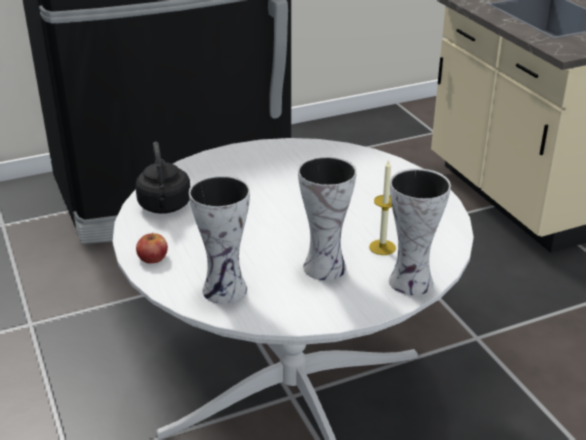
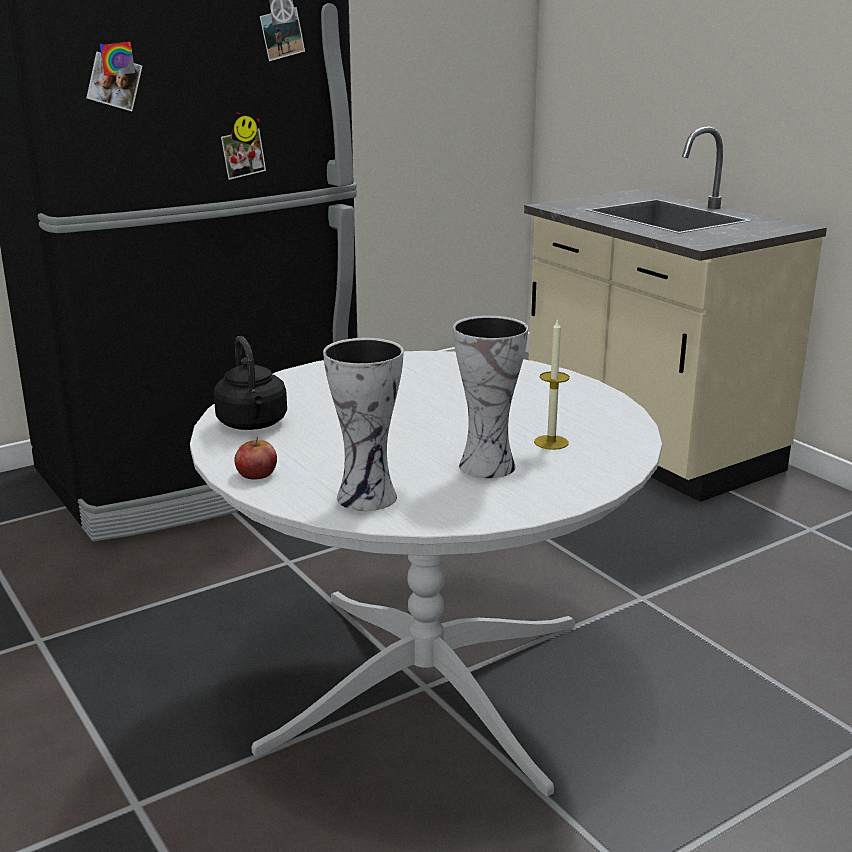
camera: 10 degrees left, 10 degrees down
vase [389,168,451,296] -> none

